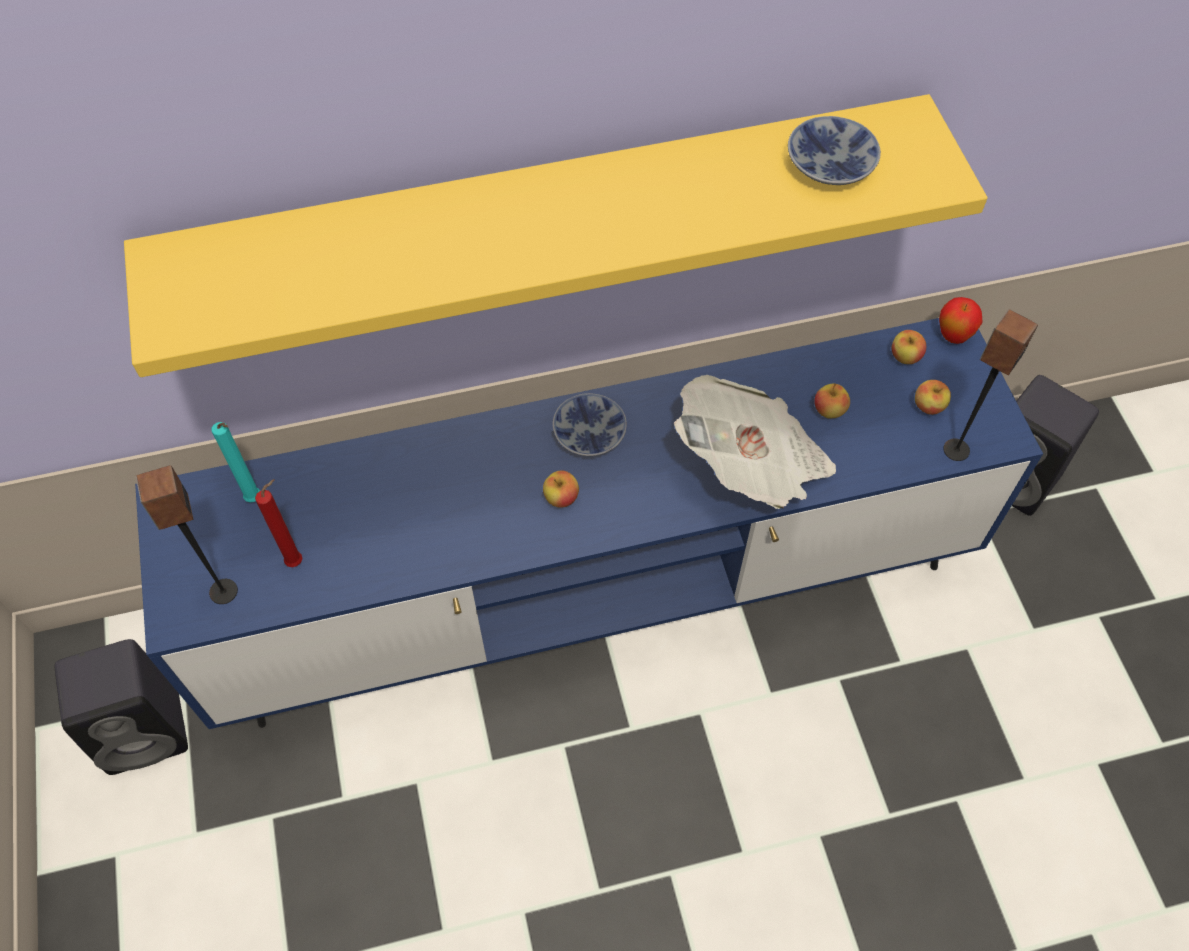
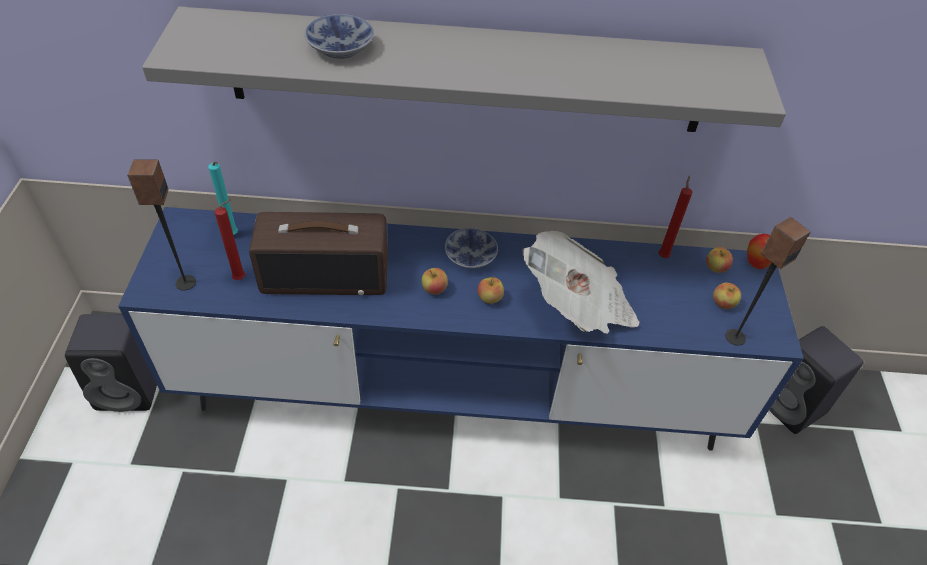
camera: 15 degrees right, 10 degrees down
yellow shelf [124,94,987,377] -> grey shelf [142,6,786,132]
bowl [788,116,881,185] -> bowl moved to [304,14,374,59]
apple [814,383,850,419] -> apple moved to [477,276,504,304]
none -> radio [249,212,388,296]
none -> red candle [658,175,693,258]

